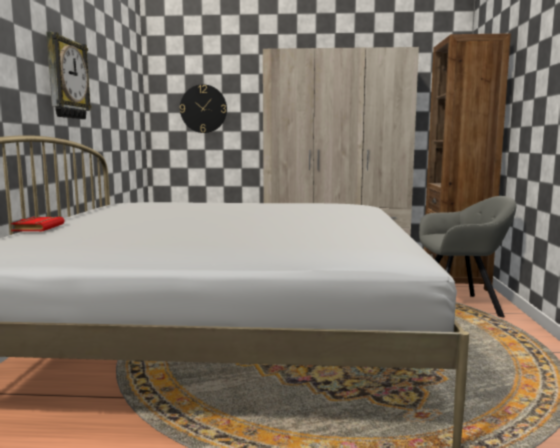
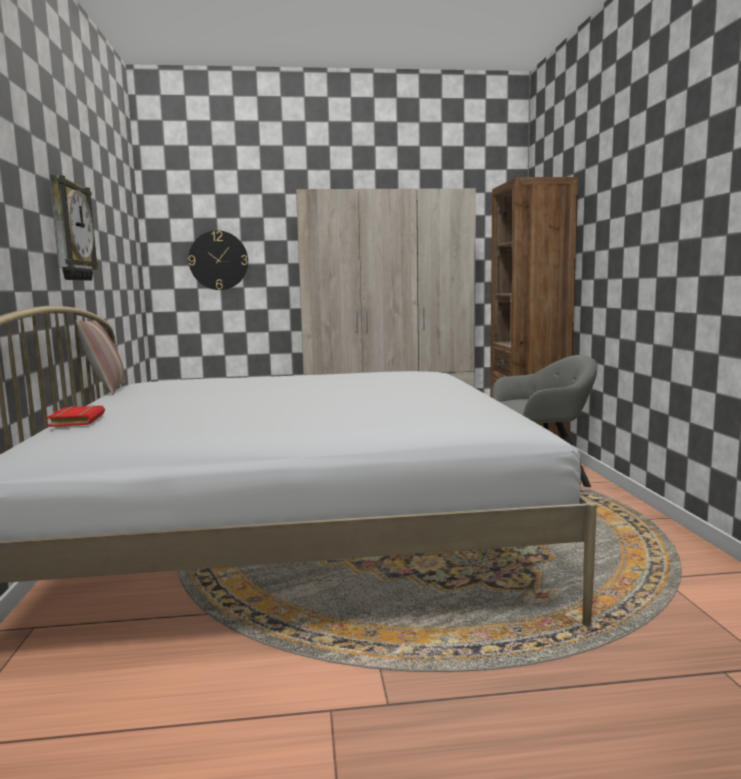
camera: 10 degrees left, 0 degrees up
none -> pillow [76,320,126,395]

